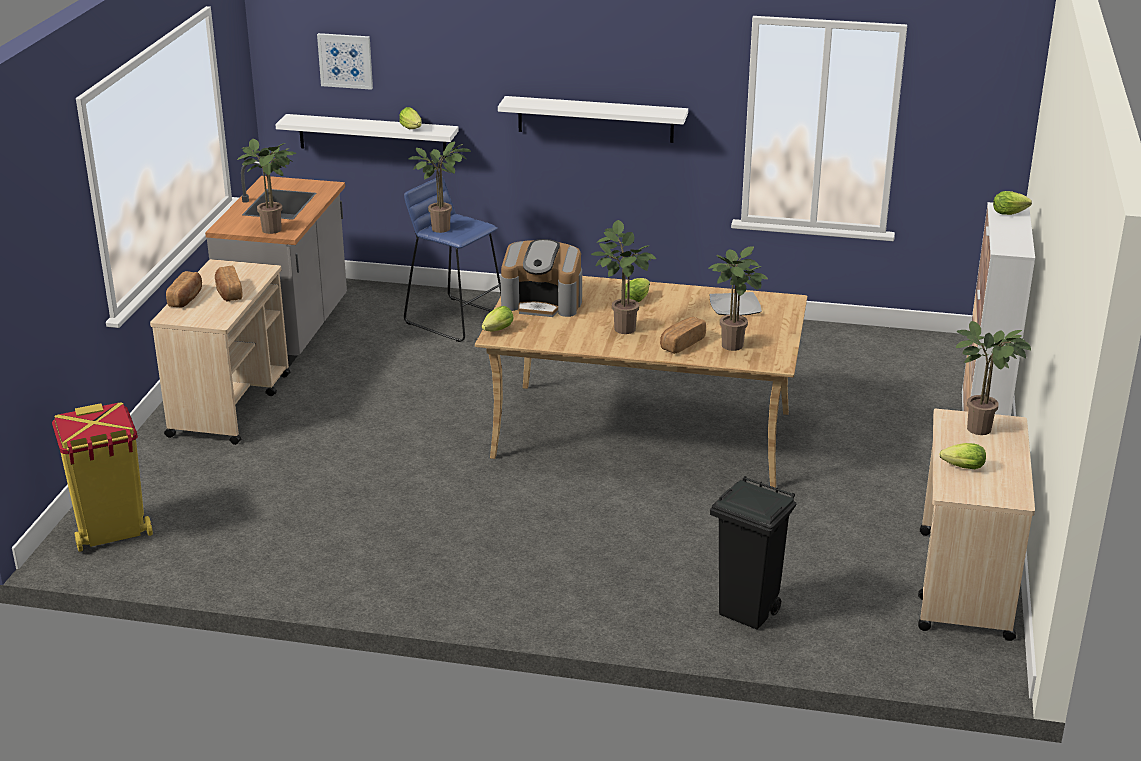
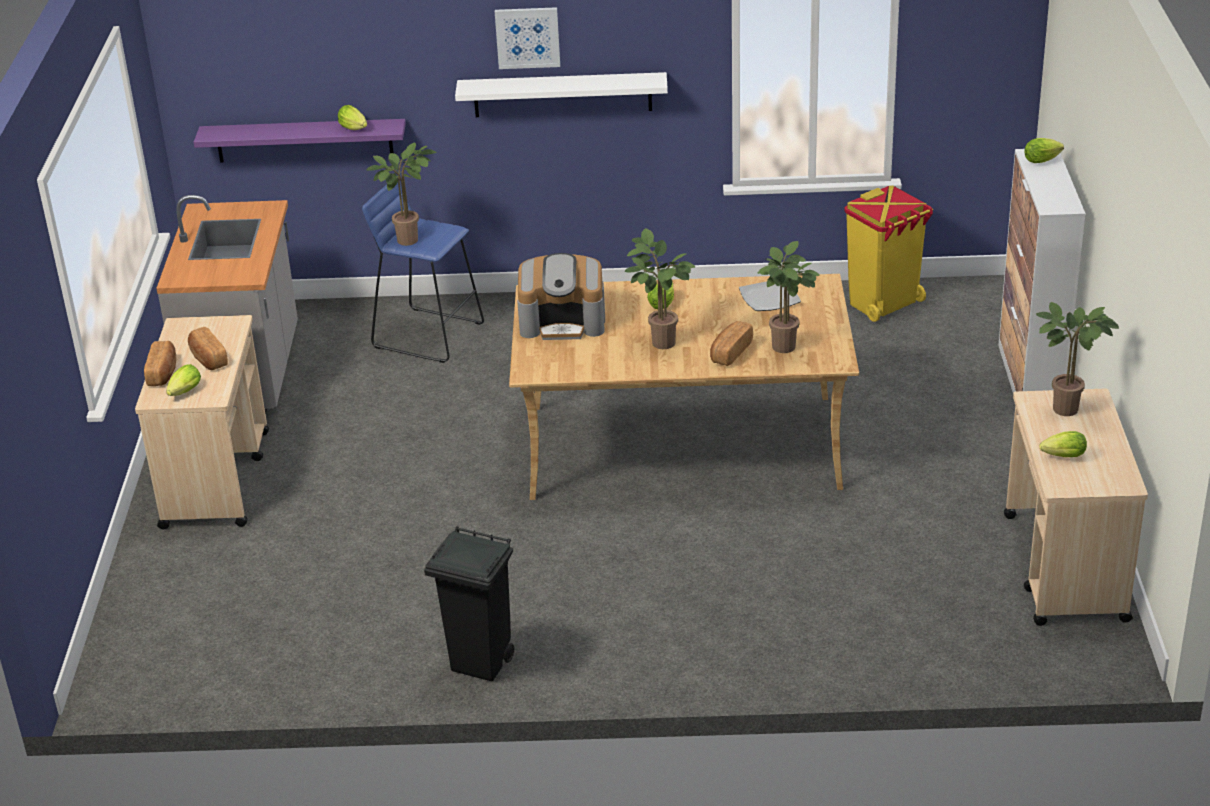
camera: 10 degrees left, 5 degrees up
yellow trash can [52,402,153,552] -> yellow trash can moved to [844,186,933,322]
potted plant [237,139,297,234] -> none
white shelf [275,114,458,158] -> purple shelf [194,119,406,163]
picture [317,33,373,90] -> picture moved to [495,7,560,69]
lettuce [482,306,514,332] -> lettuce moved to [166,364,201,396]
black trash can [710,476,796,629] -> black trash can moved to [424,526,514,681]

